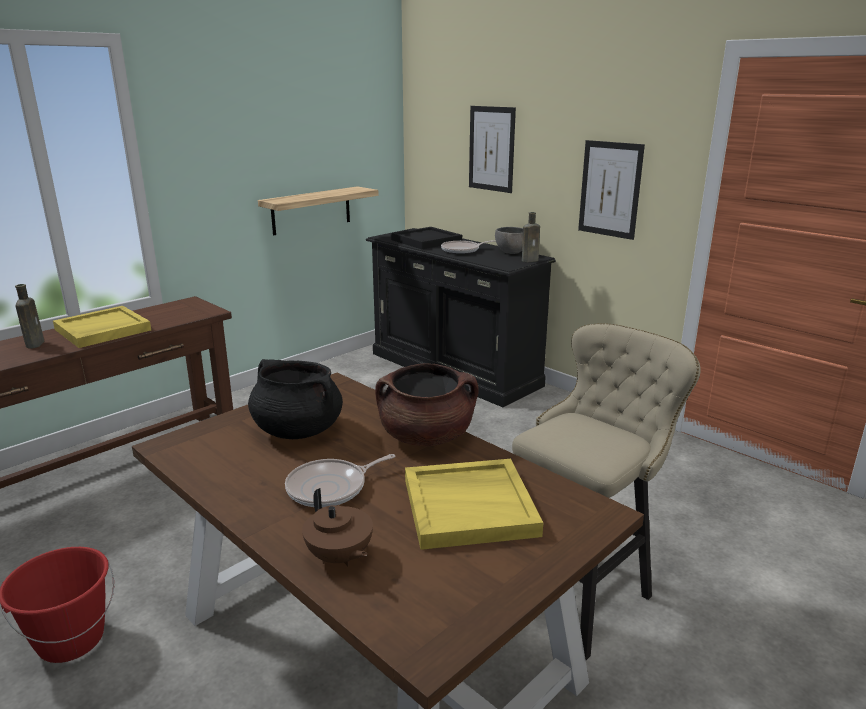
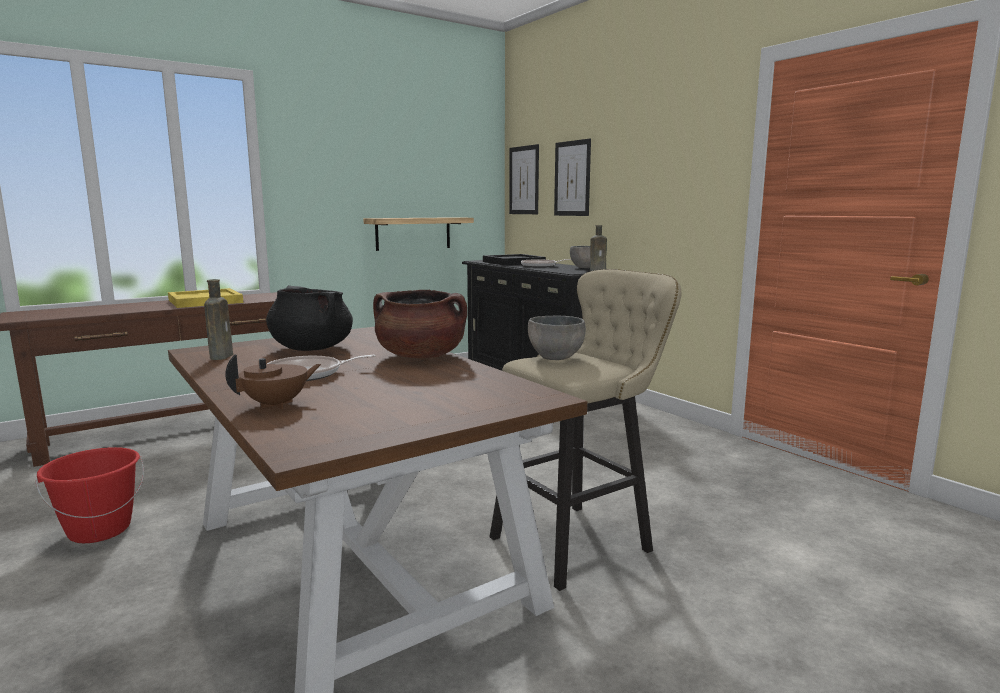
camera: 10 degrees right, 10 degrees down
brown bottle [15,284,44,349] -> brown bottle moved to [204,279,233,360]
brown teapot [302,488,373,567] -> brown teapot turned 105 degrees counterclockwise [225,354,321,409]
yellow tray [405,459,543,550] -> none
picture [578,140,645,240] -> picture moved to [509,144,539,214]
none -> grey bowl [528,315,586,360]

